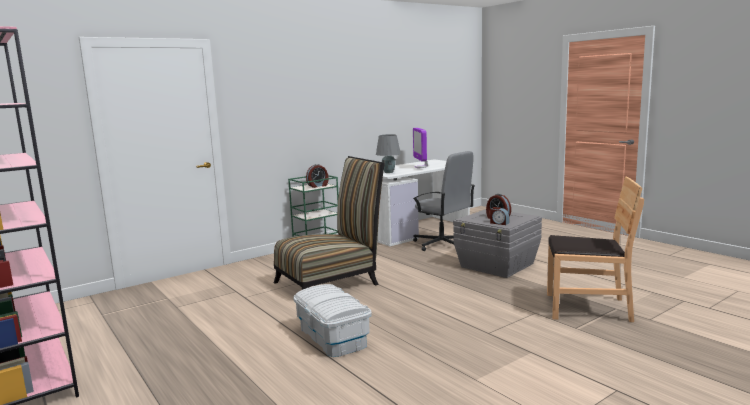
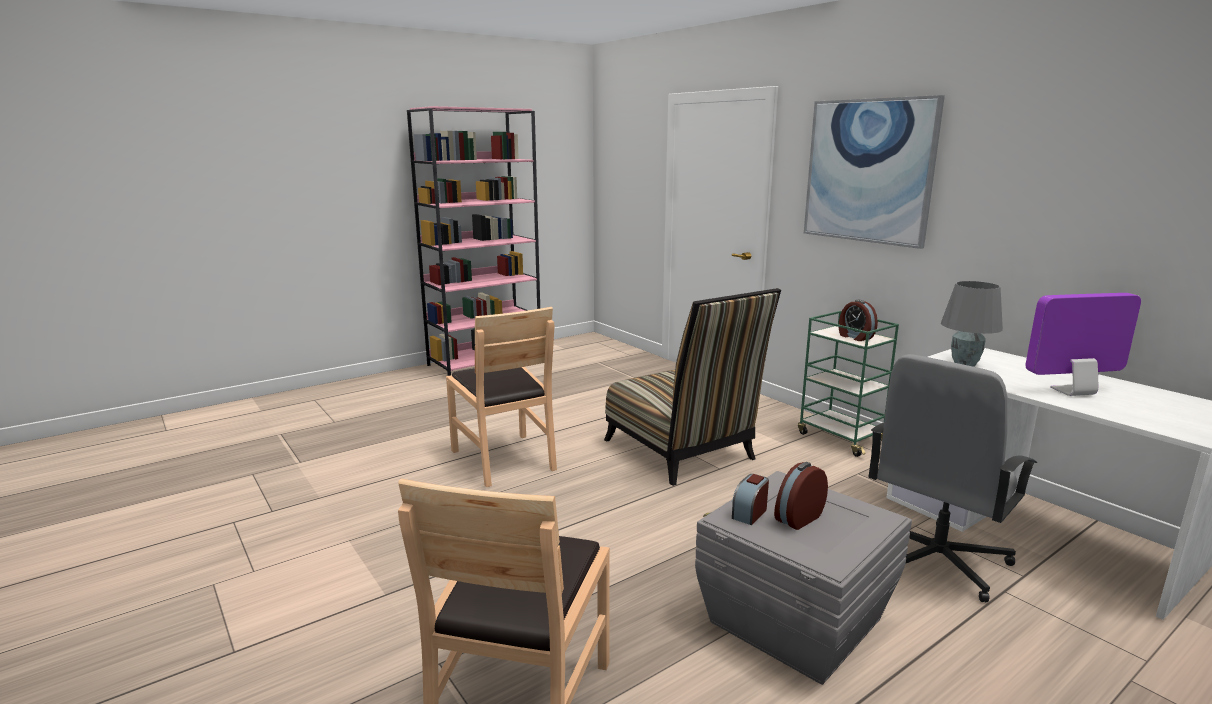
camera: 90 degrees right, 5 degrees up
white storage box [293,284,371,357] -> brown chair [446,307,557,487]
none -> picture [804,95,945,249]

